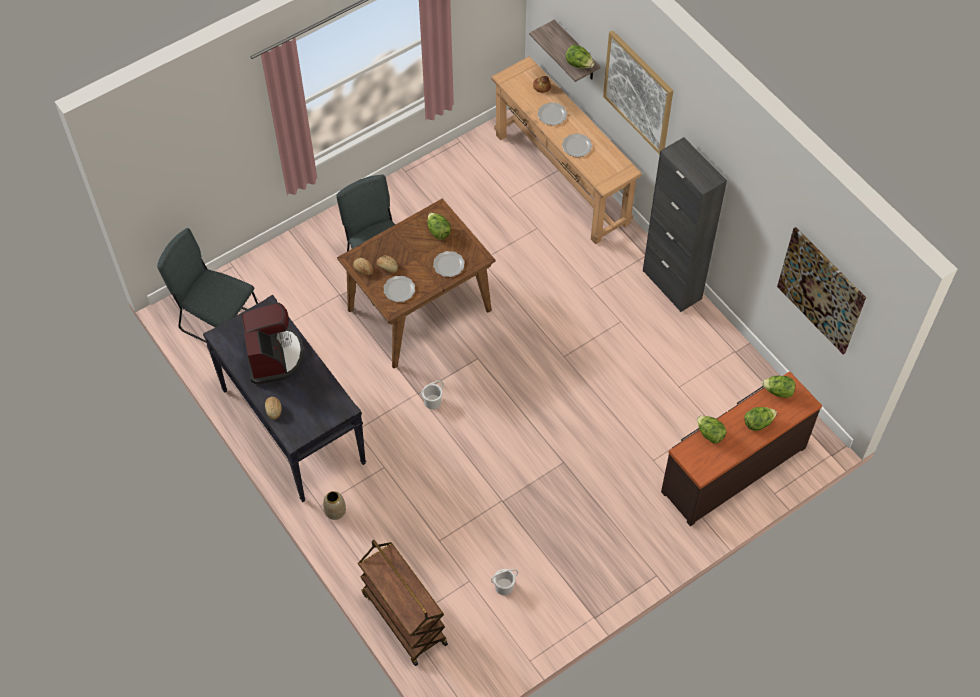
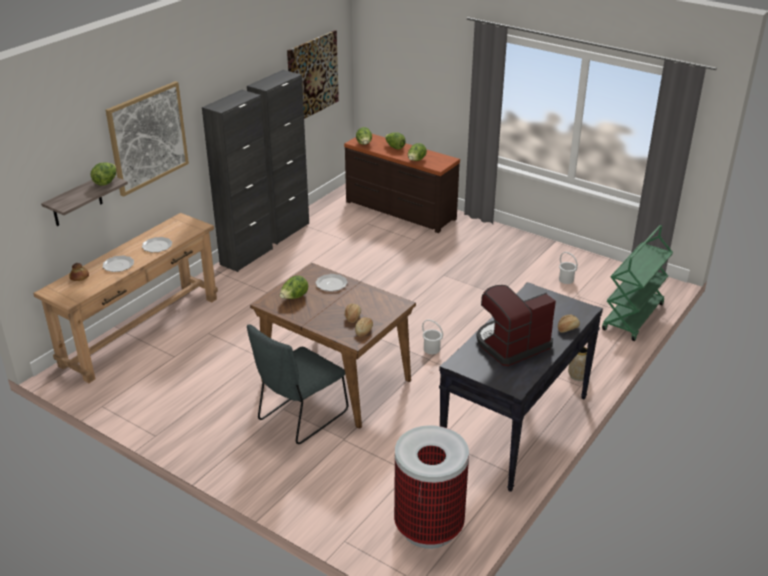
camera: 110 degrees left, 25 degrees down
grey chair [157,228,258,343] -> trash can [394,425,469,549]
brown cart [358,540,448,666] -> green cart [602,225,673,341]
plate [384,276,415,302] -> none
none -> black cabinet [247,70,309,245]

